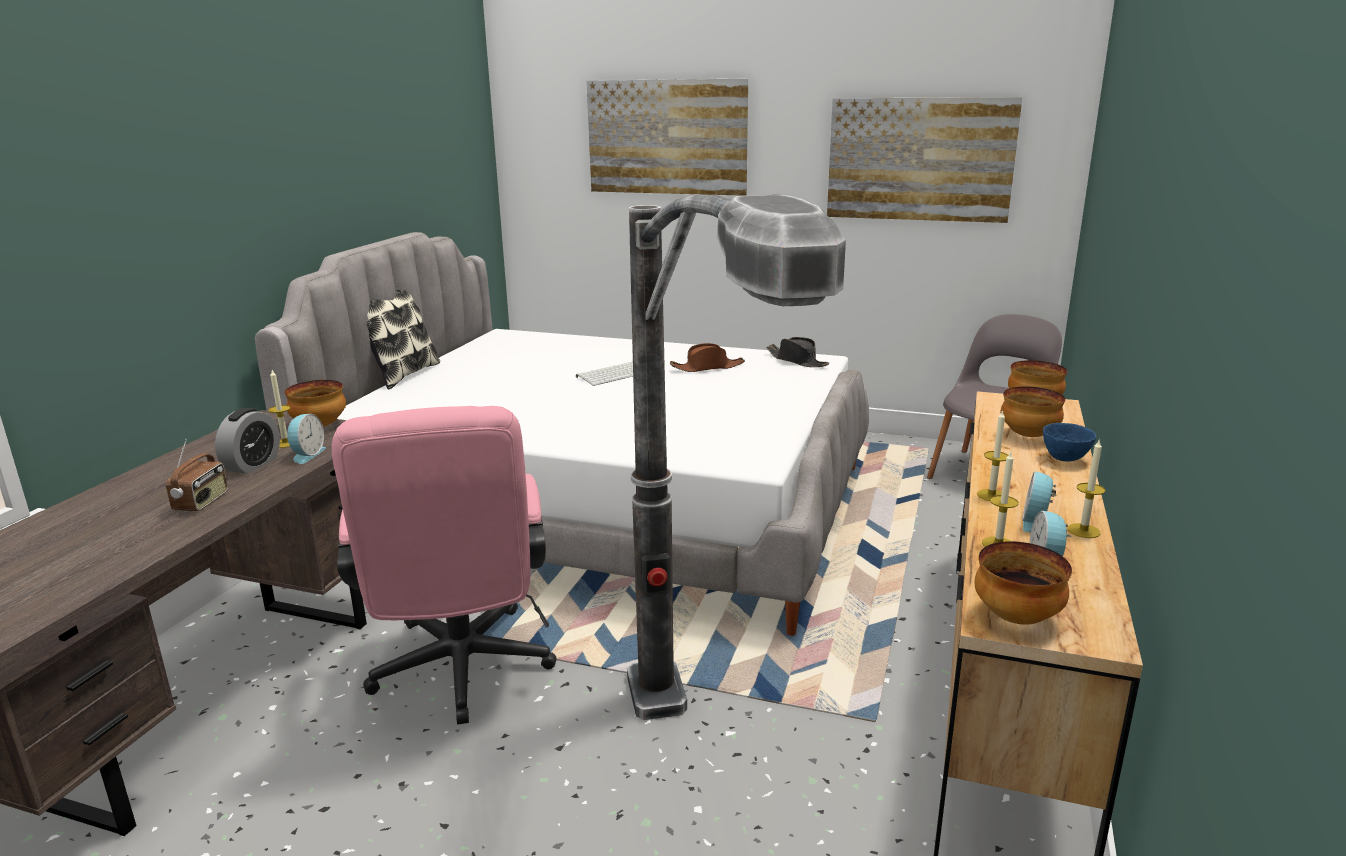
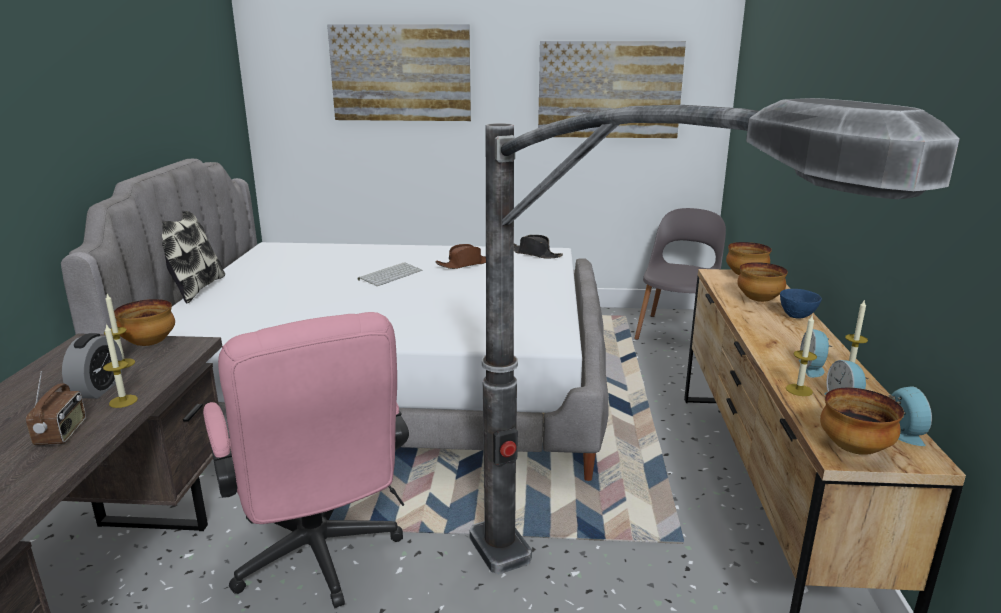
camera: 15 degrees left, 0 degrees up
alarm clock [287,414,326,464] -> alarm clock moved to [888,386,932,446]
candle [977,410,1008,501] -> candle moved to [103,323,138,408]

